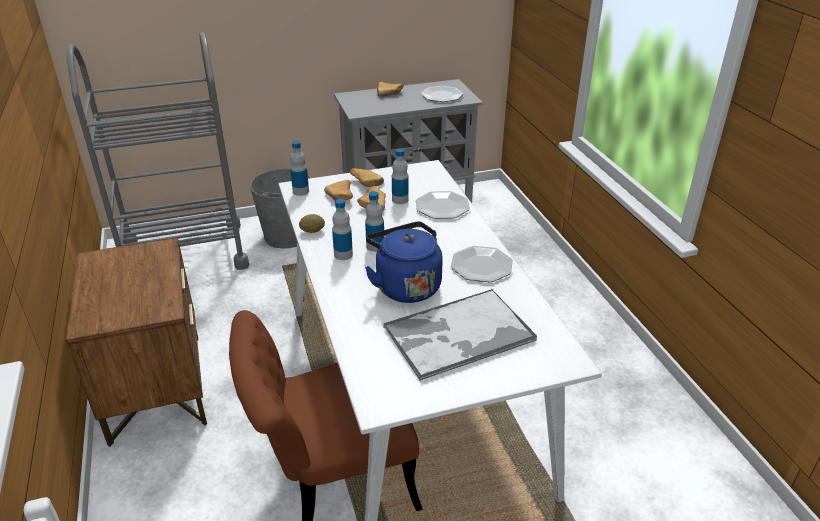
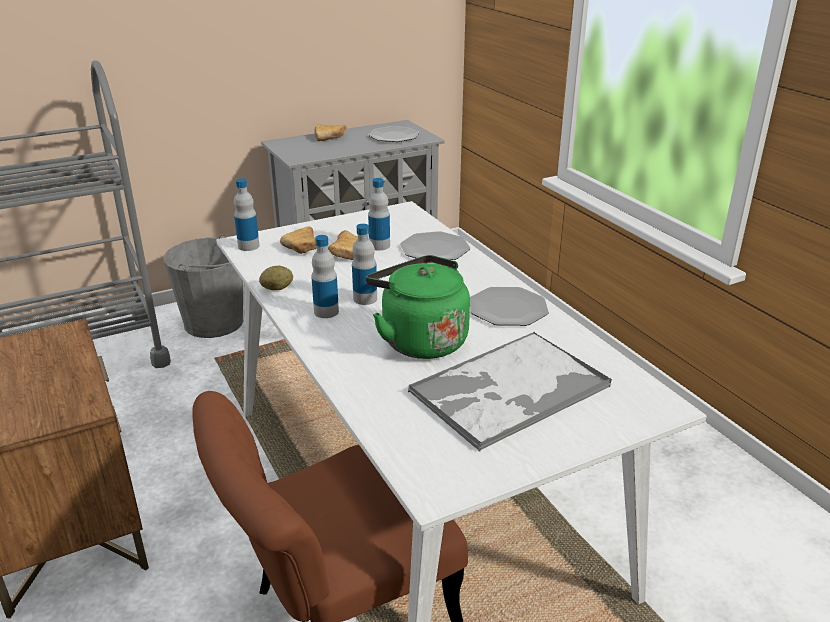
camera: 10 degrees left, 5 degrees down
bread [350,168,384,187] -> none
blue kettle [365,222,443,303] -> green kettle [366,255,470,359]

